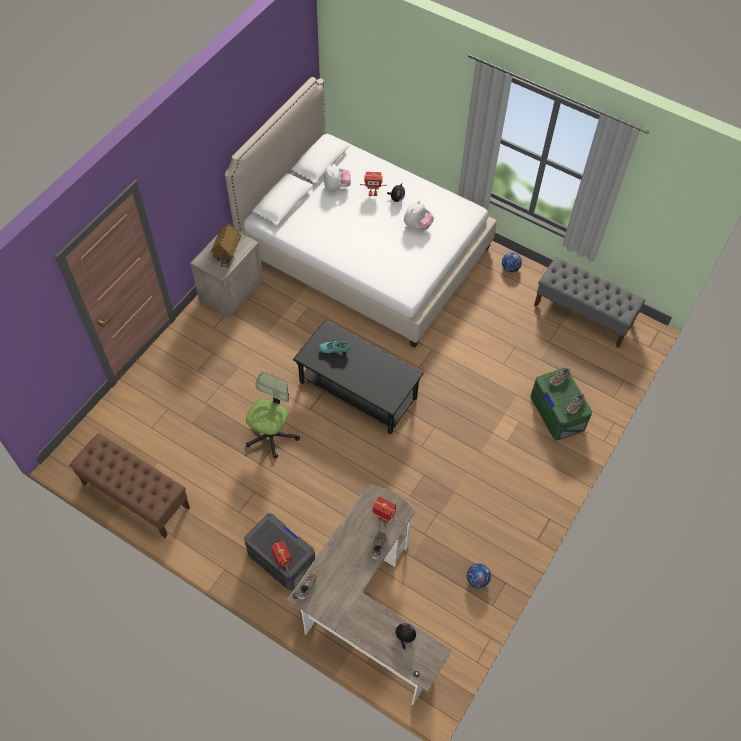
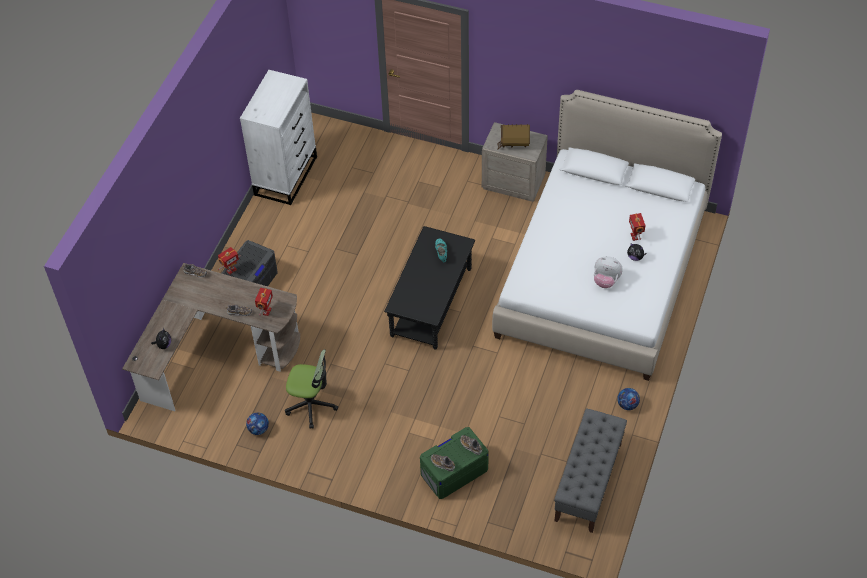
camera: 80 degrees right, 5 degrees down
brown bench [69,433,190,538] -> white dresser [240,70,317,205]
office chair [246,372,300,459] -> office chair moved to [285,349,338,429]
plush toy [324,163,351,191] -> none

